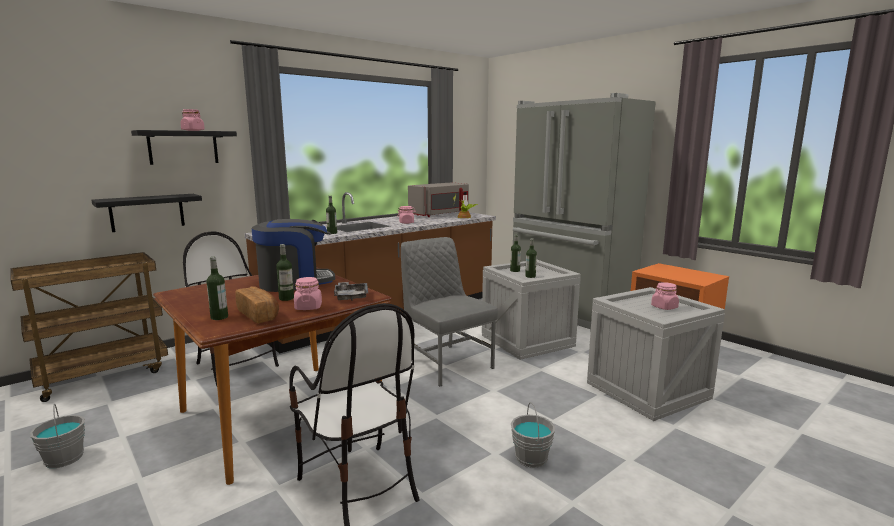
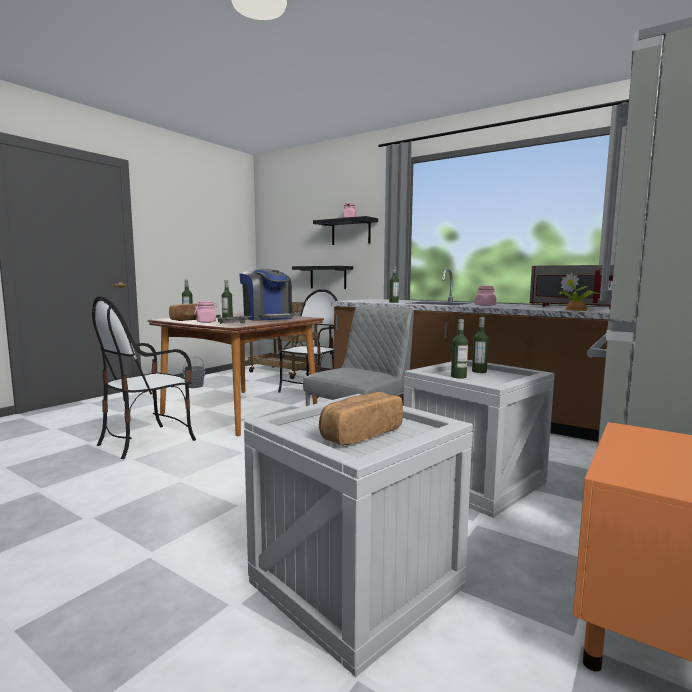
camera: 75 degrees right, 5 degrees down
grey bucket [511,402,555,468] -> none
pink jar [651,282,679,310] -> bread [319,392,403,445]

